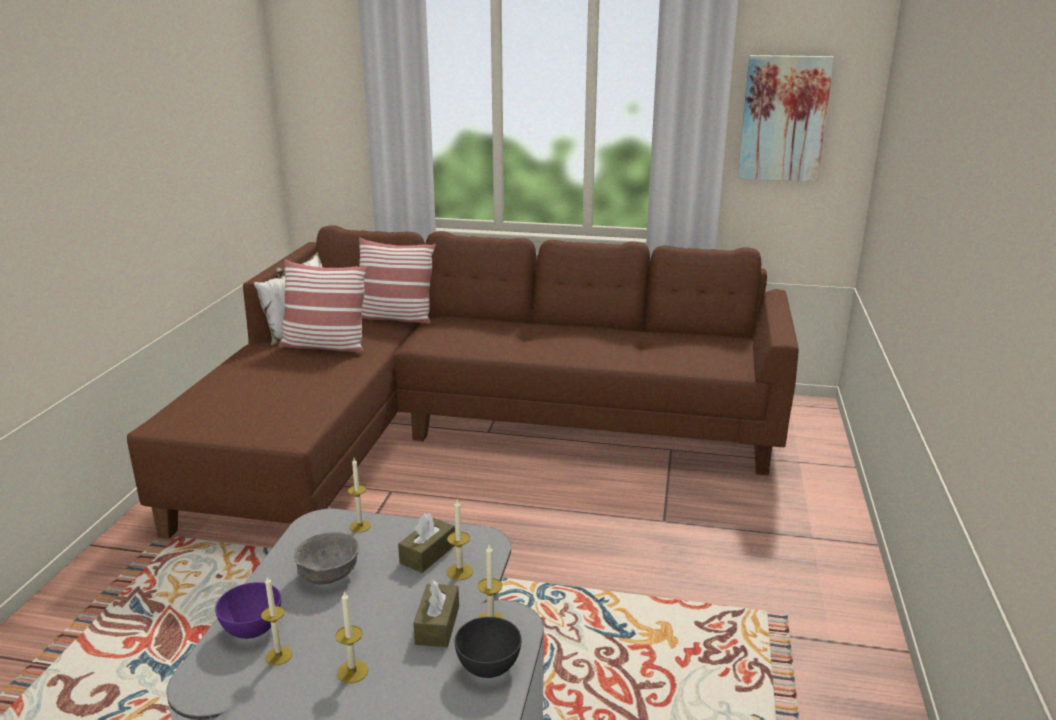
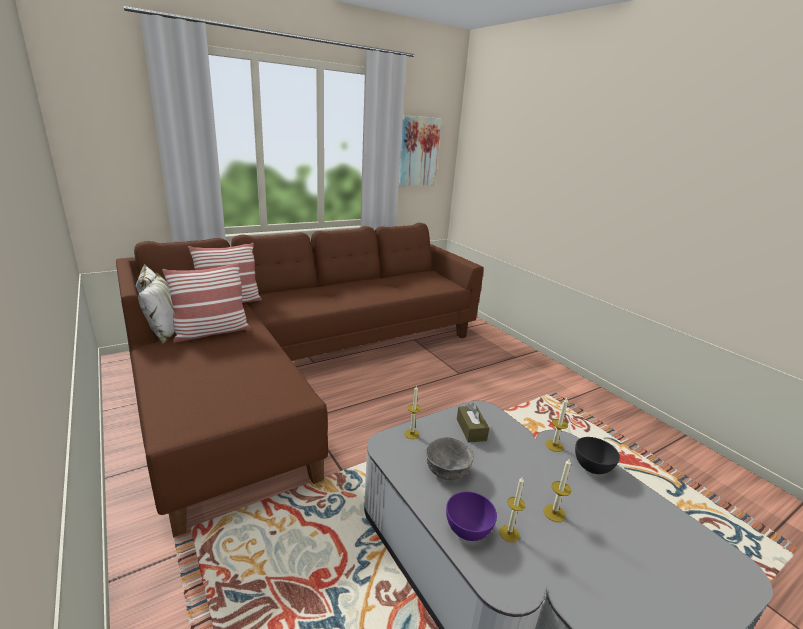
camera: 45 degrees left, 0 degrees up
brown tissue box [413,580,459,647] -> none
candle [447,500,473,580] -> none

